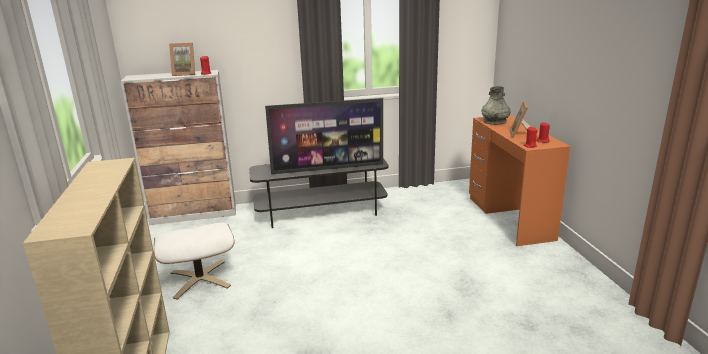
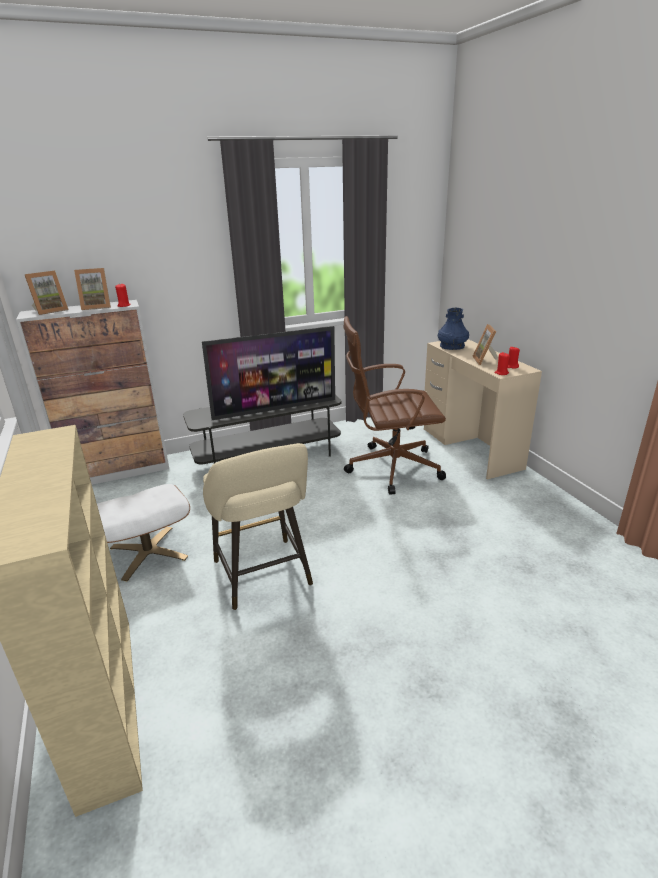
camera: 10 degrees left, 5 degrees up
orange desk [469,115,570,246] -> beige desk [424,339,542,480]
grey vase [482,86,511,125] -> blue vase [438,308,469,350]
none -> picture frame [25,271,69,315]
none -> beige stool [203,443,313,610]
none -> brown office chair [343,316,446,495]

